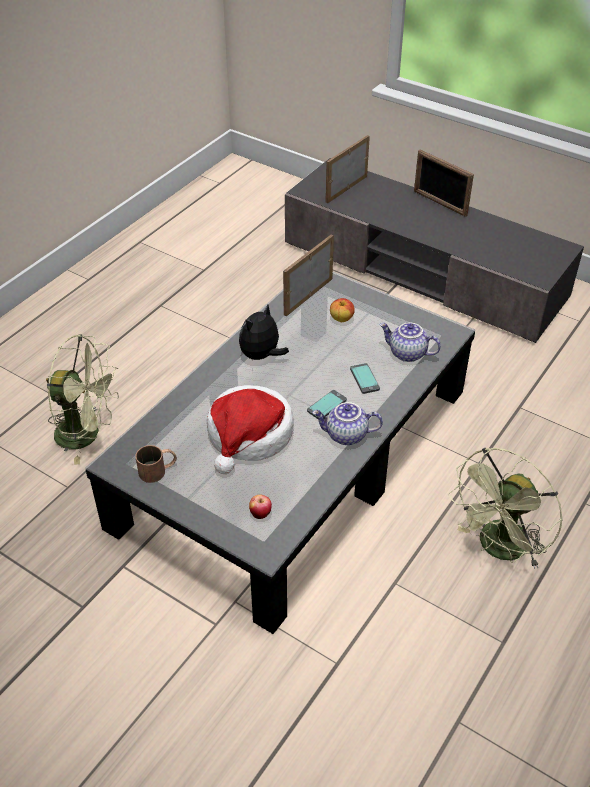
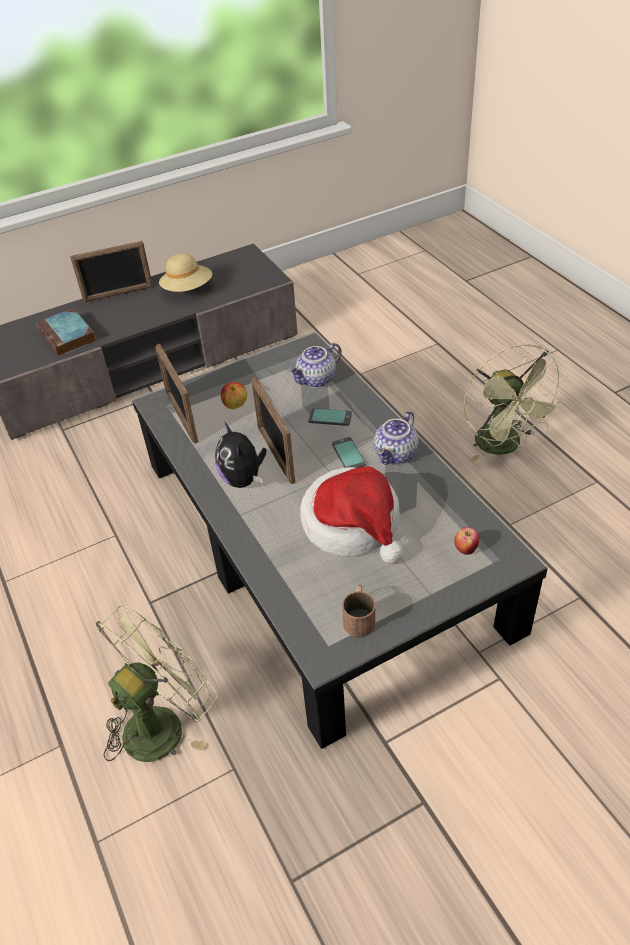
camera: 60 degrees left, 0 degrees up
picture frame [326,135,370,203] -> picture frame moved to [251,377,295,484]
none -> book [36,308,96,356]
none -> beige hat [159,253,212,292]

